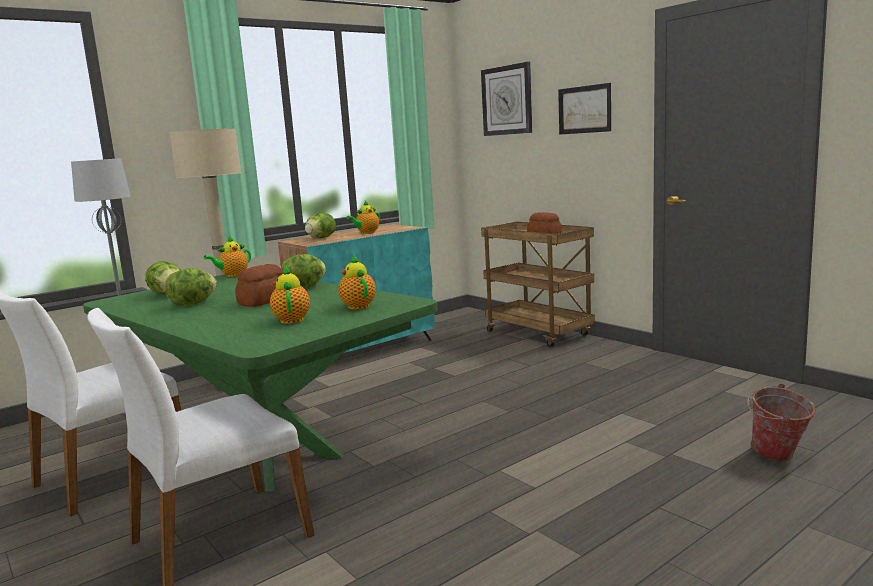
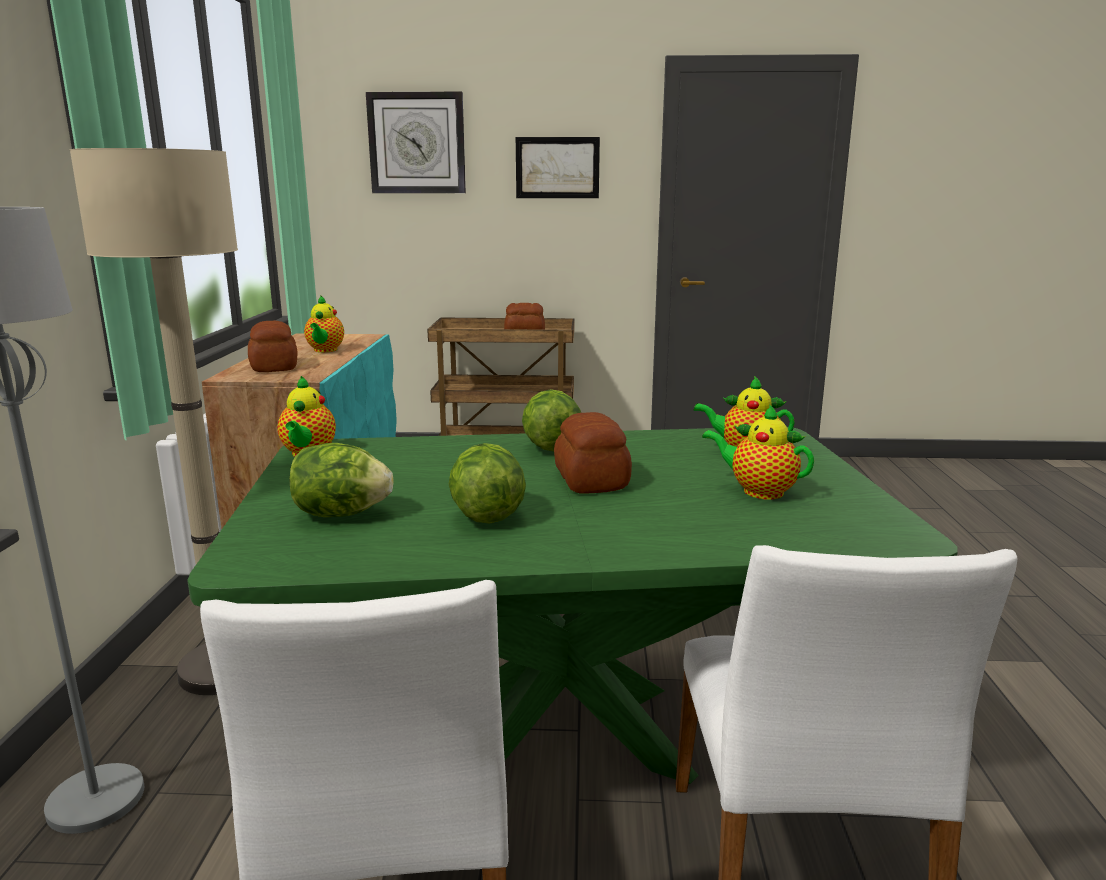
camera: 50 degrees left, 5 degrees up
lettuce [305,213,336,238] -> bread [248,321,297,372]
bucket [747,384,816,461] -> none

